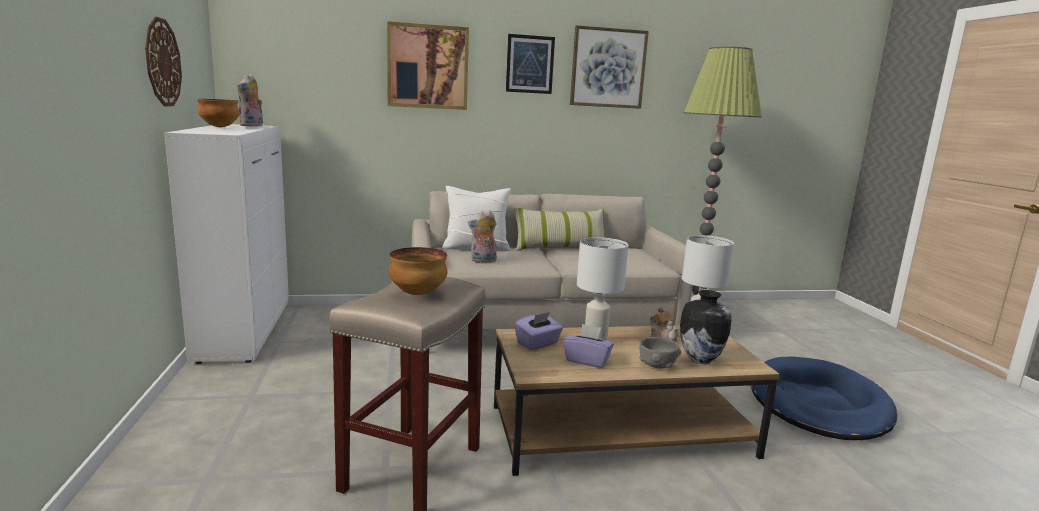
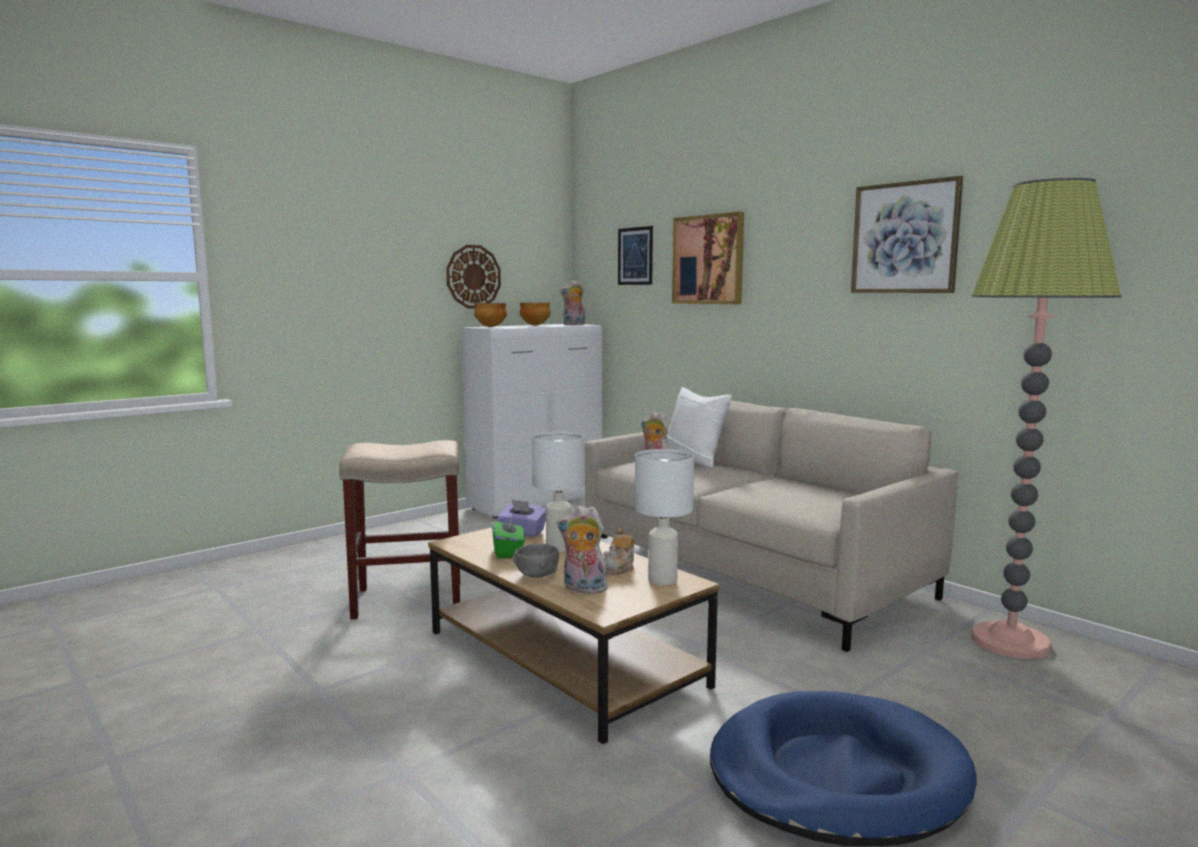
camera: 60 degrees right, 5 degrees down
bowl [389,247,447,295] -> bowl moved to [474,303,507,327]
picture [506,34,555,94] -> picture moved to [618,226,653,285]
pillow [514,207,605,251] -> none
purple tissue box [563,324,614,368] -> green tissue box [492,515,525,559]
vase [680,290,732,364] -> plush toy [557,506,610,593]

